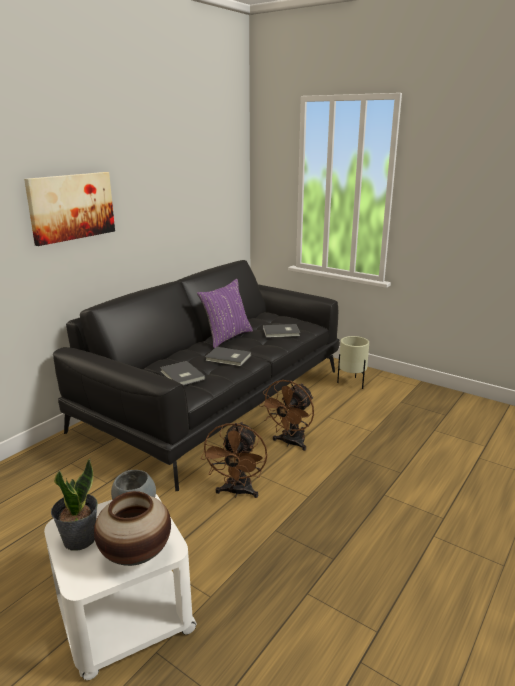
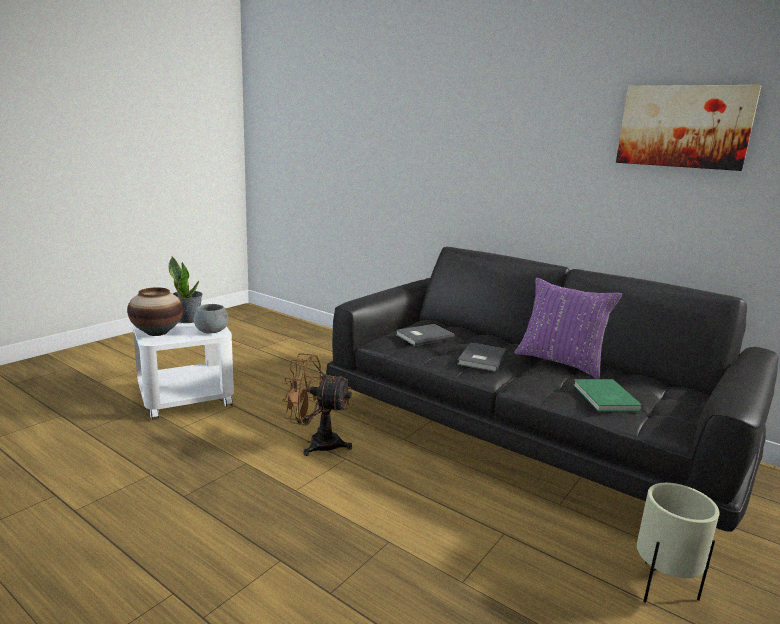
camera: 90 degrees right, 5 degrees down
picture [24,172,115,246] -> picture moved to [616,85,761,171]
brown fan [259,380,314,451] -> none
grey book [263,324,300,338] -> green book [573,379,643,411]

